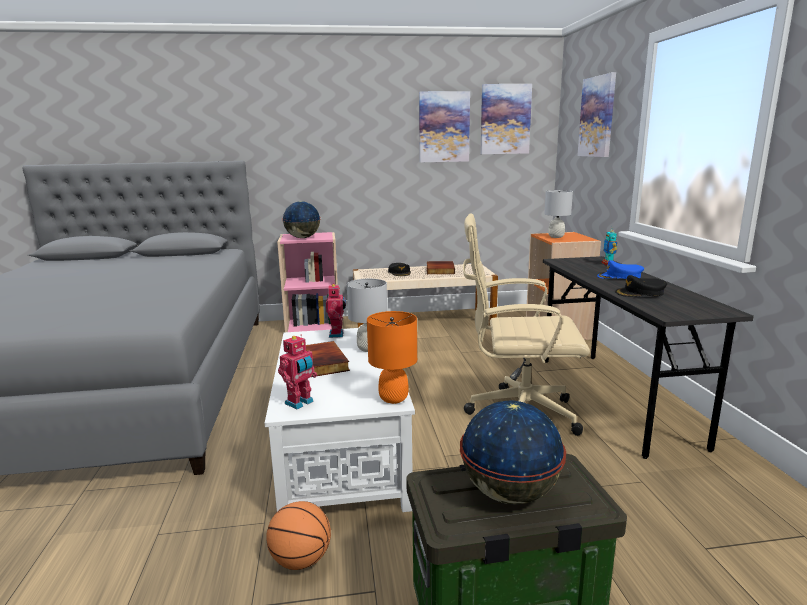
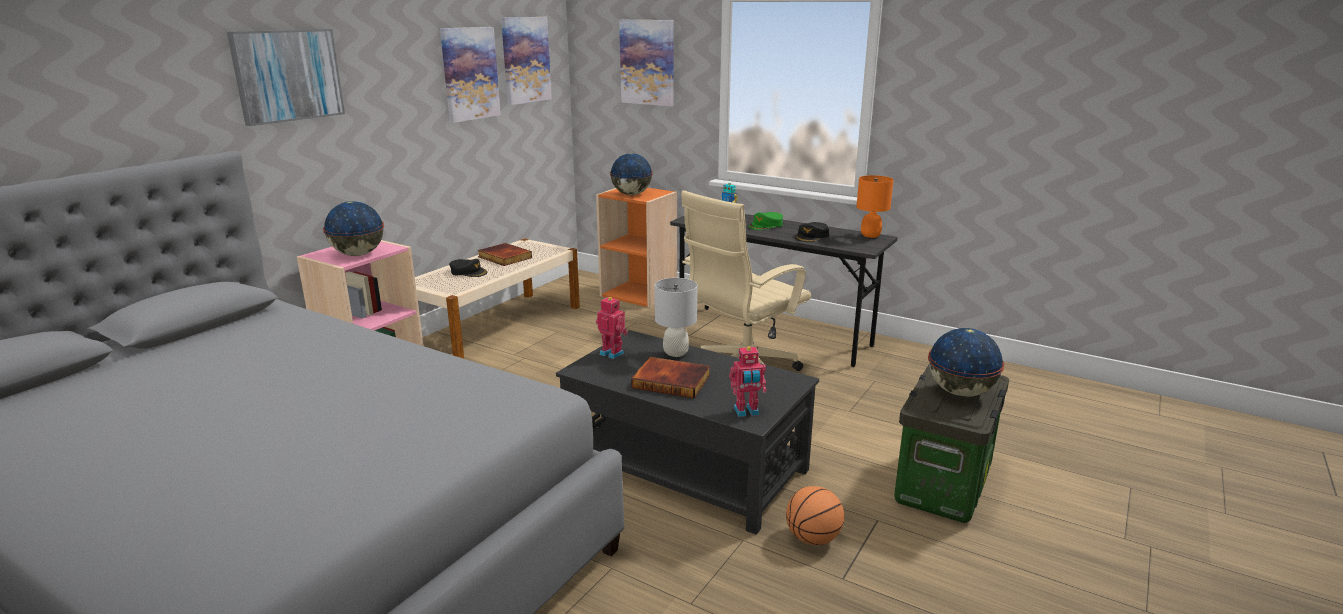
camera: 50 degrees left, 5 degrees up
white coffee table [264,328,415,512] -> black coffee table [556,330,819,535]
toy robot [278,334,317,409] -> toy robot turned 90 degrees clockwise [729,346,766,417]
orange table lamp [367,311,417,404] -> orange table lamp moved to [856,175,893,238]
grey table lamp [544,190,573,238] -> globe [610,153,653,195]
blue cap [597,260,644,279] -> green cap [749,212,783,230]
none -> picture [227,29,345,126]

